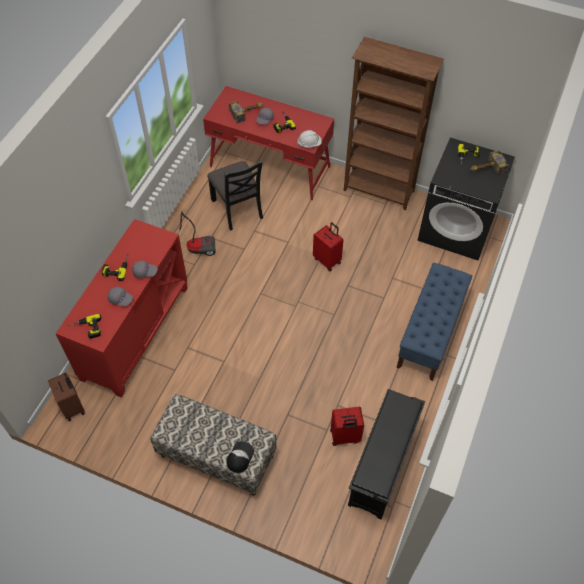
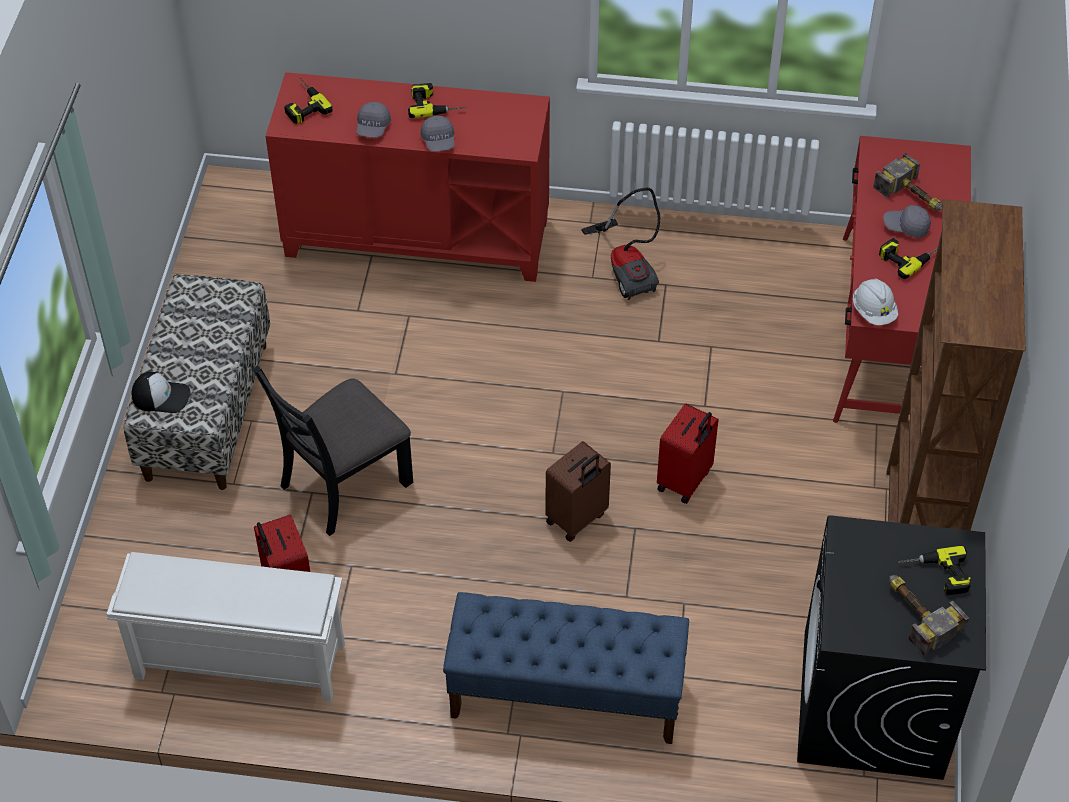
camera: 75 degrees right, 5 degrees down
brown suitcase [48,372,85,421] -> brown suitcase moved to [545,441,611,542]
black chair [207,160,263,230] -> black chair moved to [253,365,413,536]
black shoe rack [348,389,425,520] -> white shoe rack [107,552,345,702]

